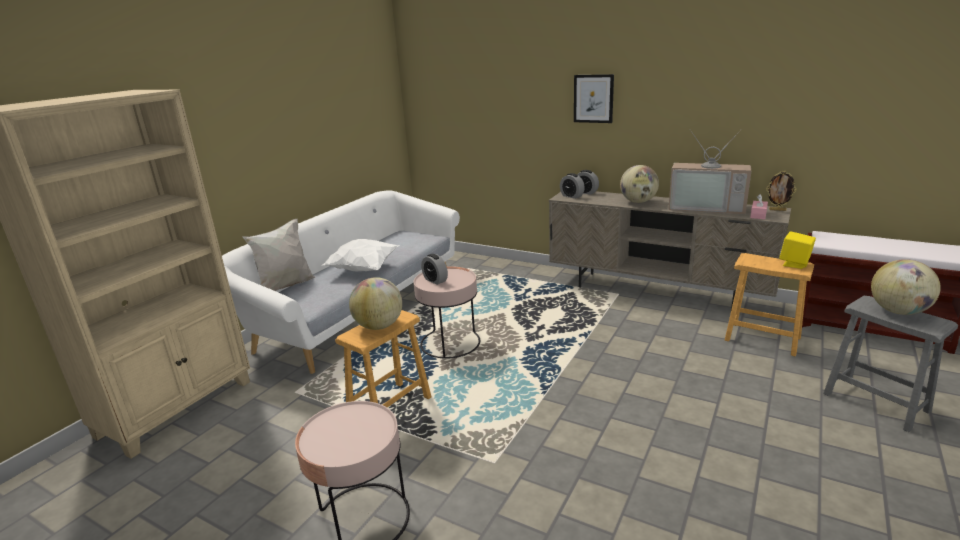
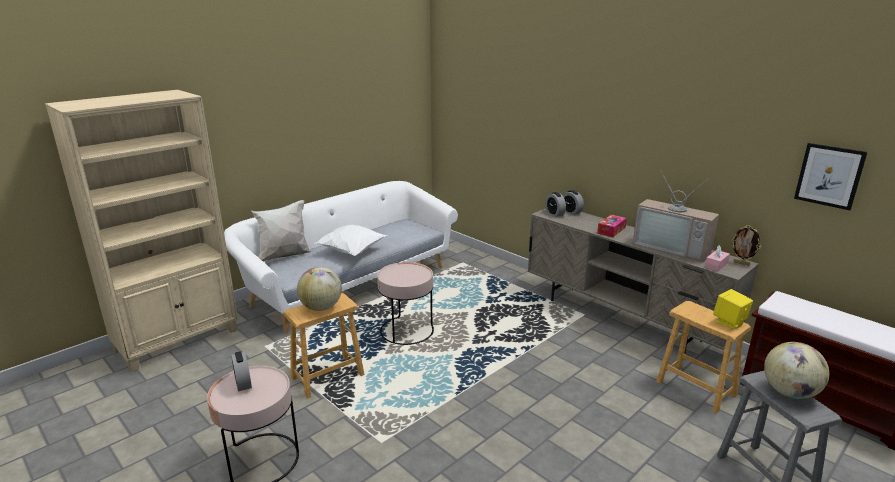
camera: 15 degrees right, 0 degrees up
alarm clock [421,254,448,285] -> alarm clock moved to [231,351,252,392]
picture [574,74,614,123] -> picture moved to [794,143,868,210]
globe [620,165,659,203] -> tissue box [597,215,627,237]

